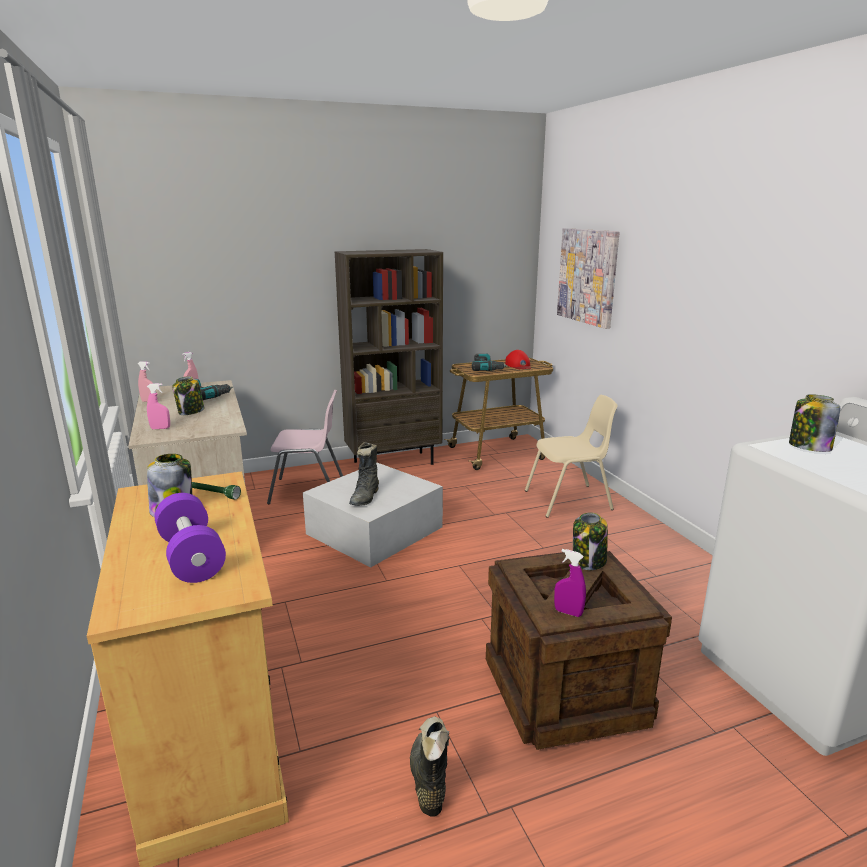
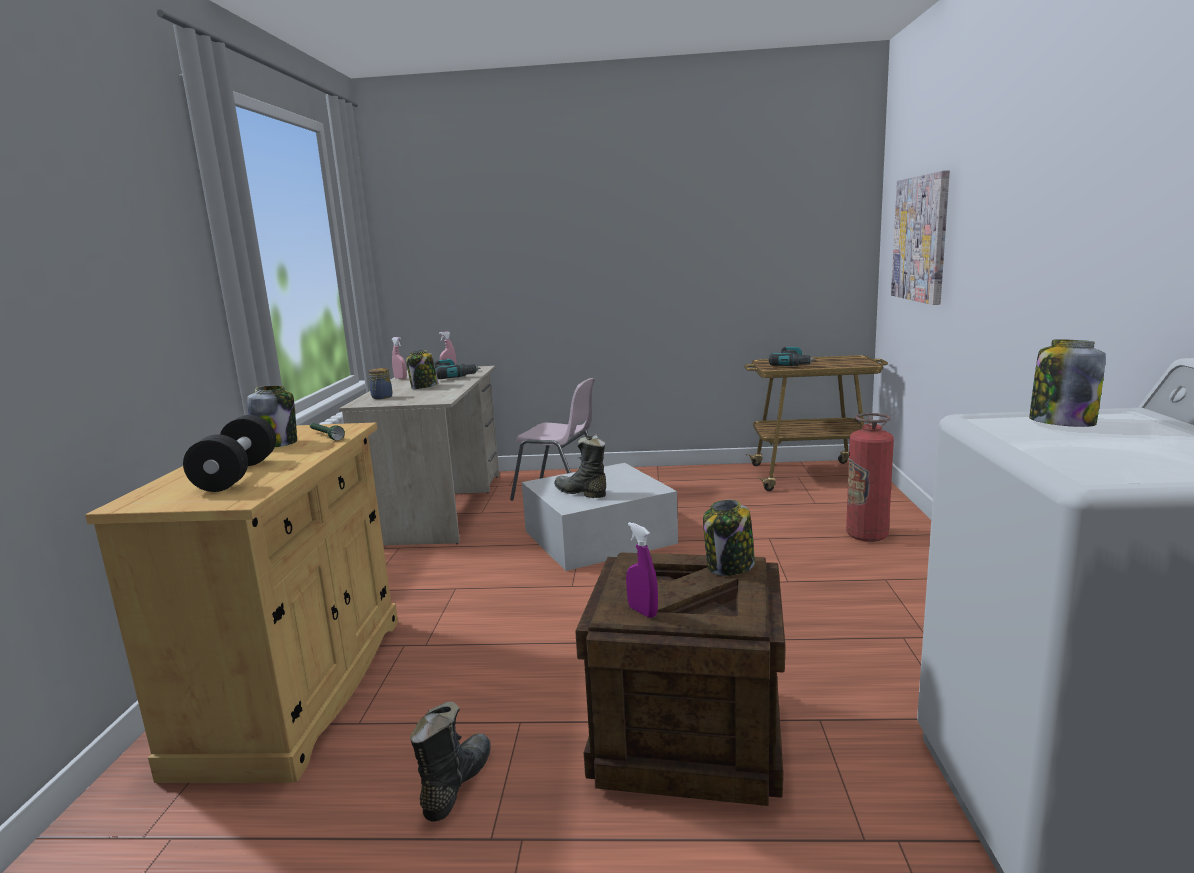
camera: 25 degrees right, 5 degrees down
pink spray bottle [147,383,170,429] -> jar [369,368,393,399]
purple dumbbell [155,493,226,583] -> black dumbbell [183,415,276,492]
brown bookcase [335,249,443,465] -> none
black boot [349,442,379,506] -> black boot turned 90 degrees clockwise [554,434,606,498]
red cap [505,350,531,369] -> none
beige chair [525,395,618,518] -> fire extinguisher [846,413,894,542]

